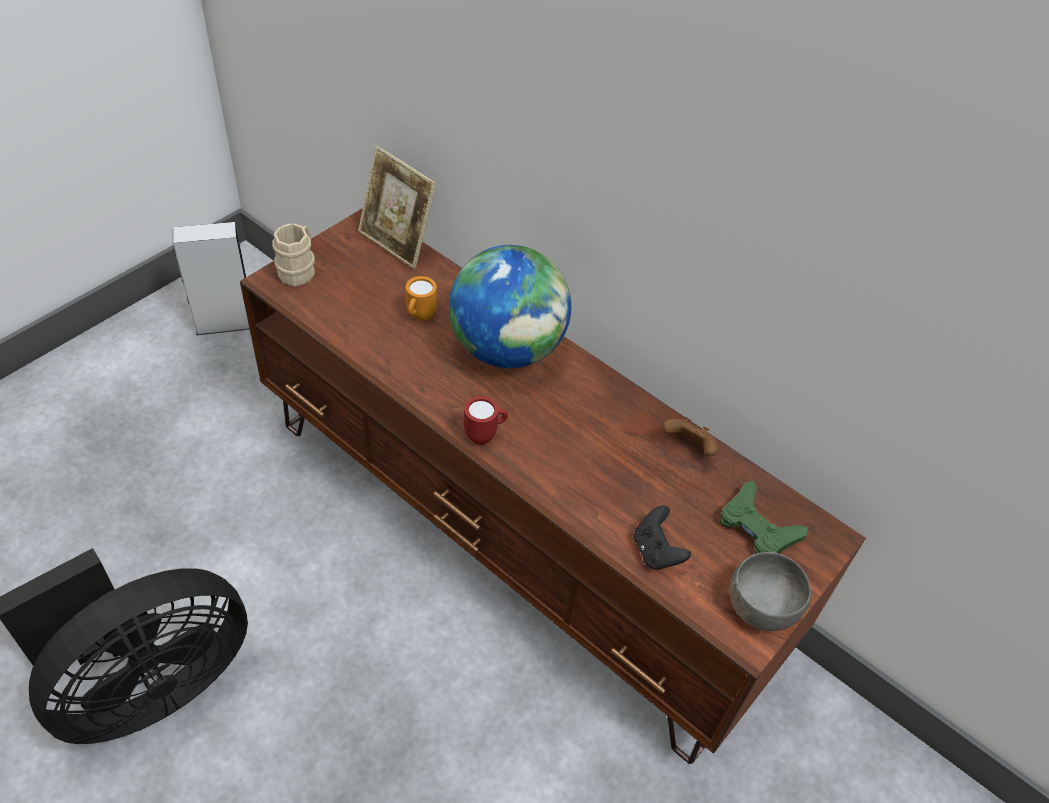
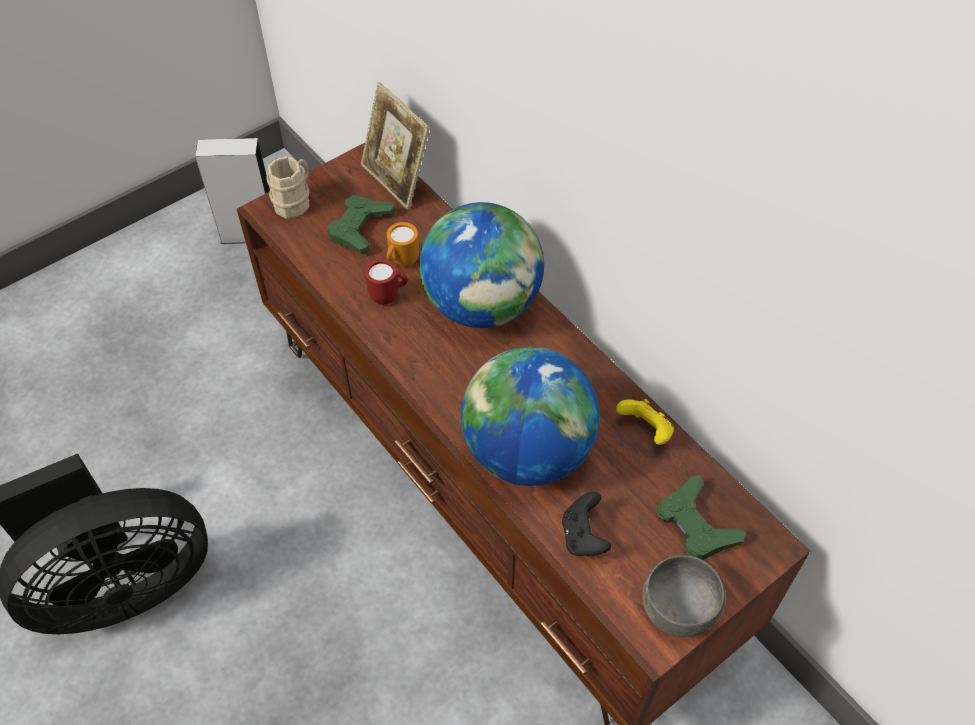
camera: 15 degrees right, 5 degrees up
red mug [464,396,508,444] -> red mug moved to [365,259,408,305]
brown game controller [662,417,719,457] -> yellow game controller [616,399,674,445]
none -> green game controller [327,195,395,253]
none -> globe [461,347,599,486]

